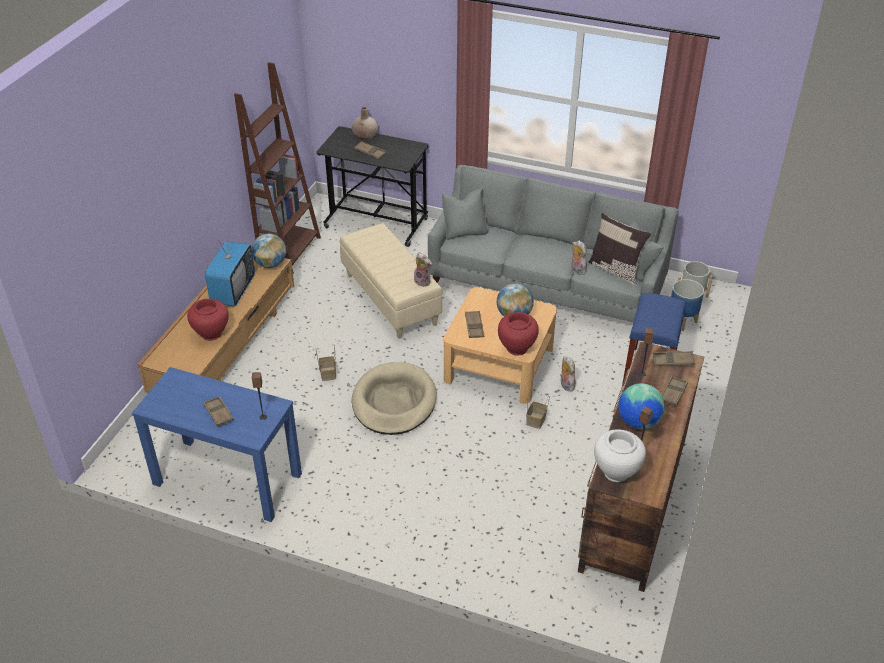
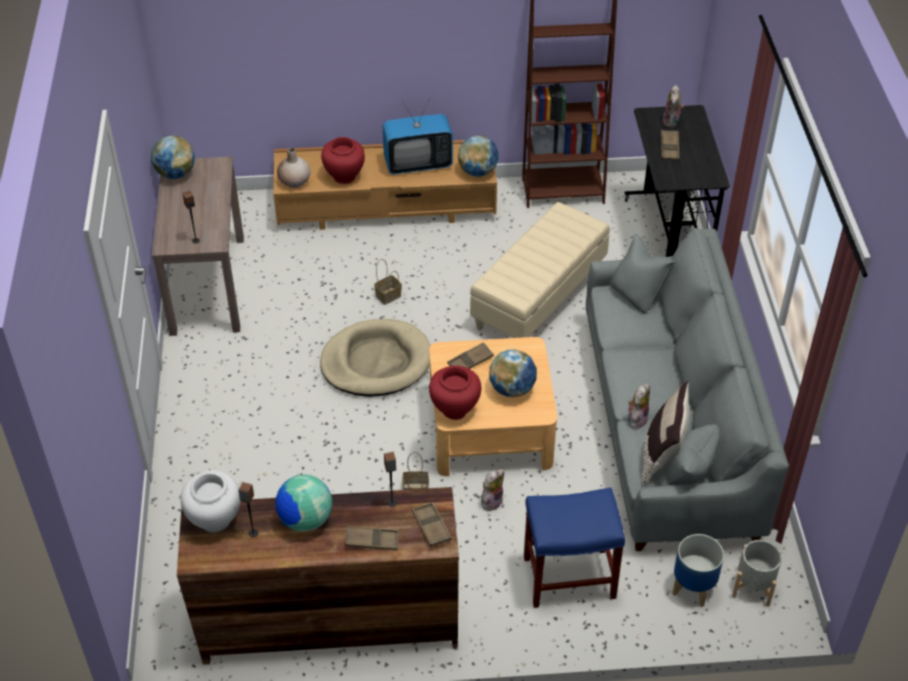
camera: 65 degrees right, 5 degrees up
blue console table [132,367,302,522] -> brown console table [152,156,244,336]
brown tray [203,396,233,426] -> none
beige vase [352,107,378,141] -> beige vase moved to [277,148,311,188]
plush toy [414,252,433,287] -> plush toy moved to [663,85,684,127]
none -> globe [151,135,195,179]

